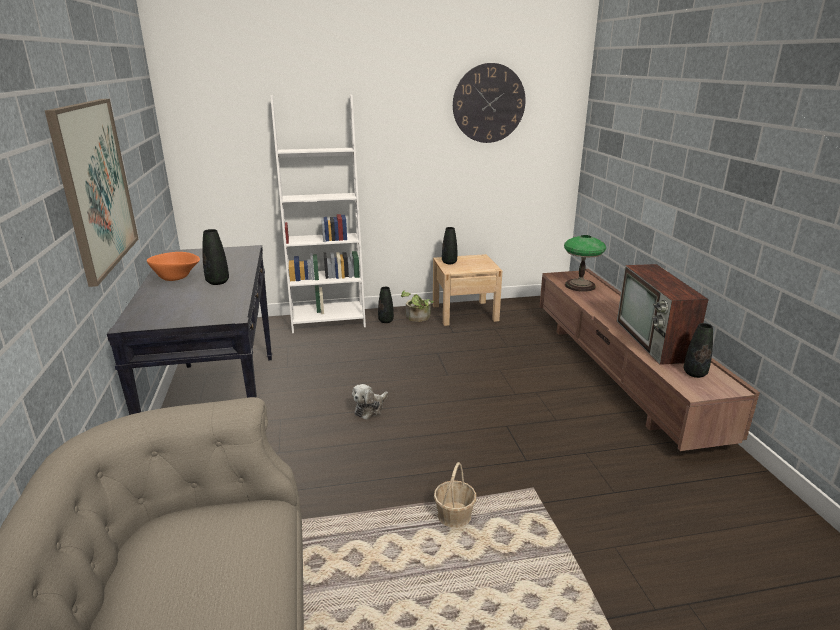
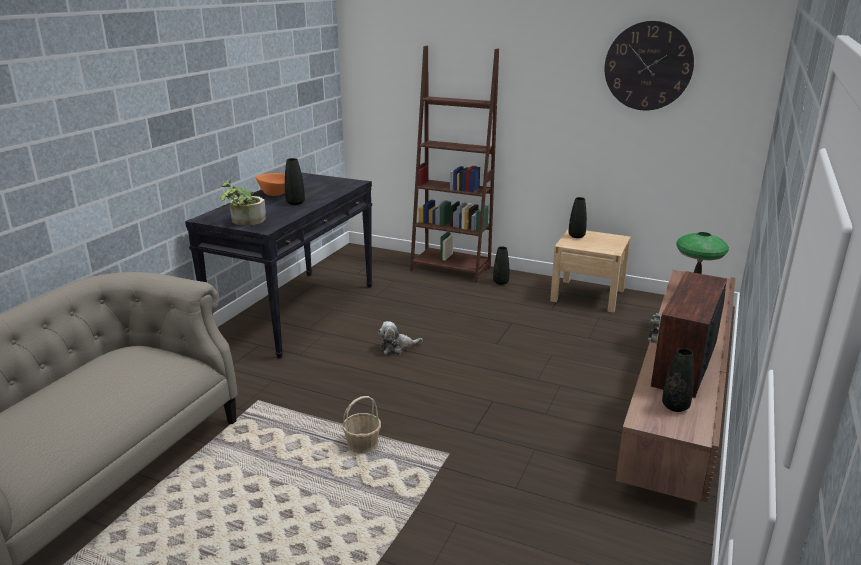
camera: 35 degrees right, 0 degrees up
picture [45,99,138,287] -> none
white bookcase [270,95,366,333] -> brown bookcase [410,46,499,283]
potted plant [401,291,434,322] -> potted plant moved to [220,180,266,226]

